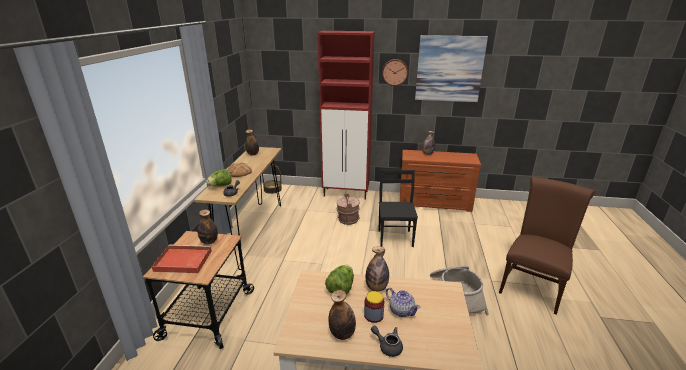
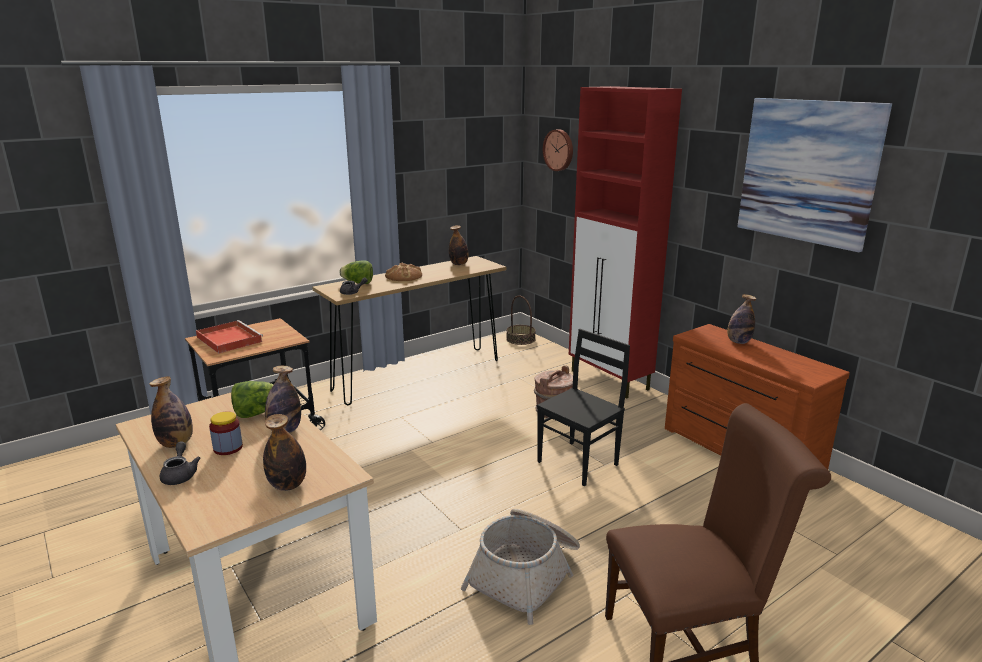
camera: 45 degrees right, 5 degrees down
bottle [198,210,218,244] -> bottle moved to [263,414,306,491]
wall clock [382,59,408,86] -> wall clock moved to [543,129,573,171]
teapot [386,288,421,317] -> none

